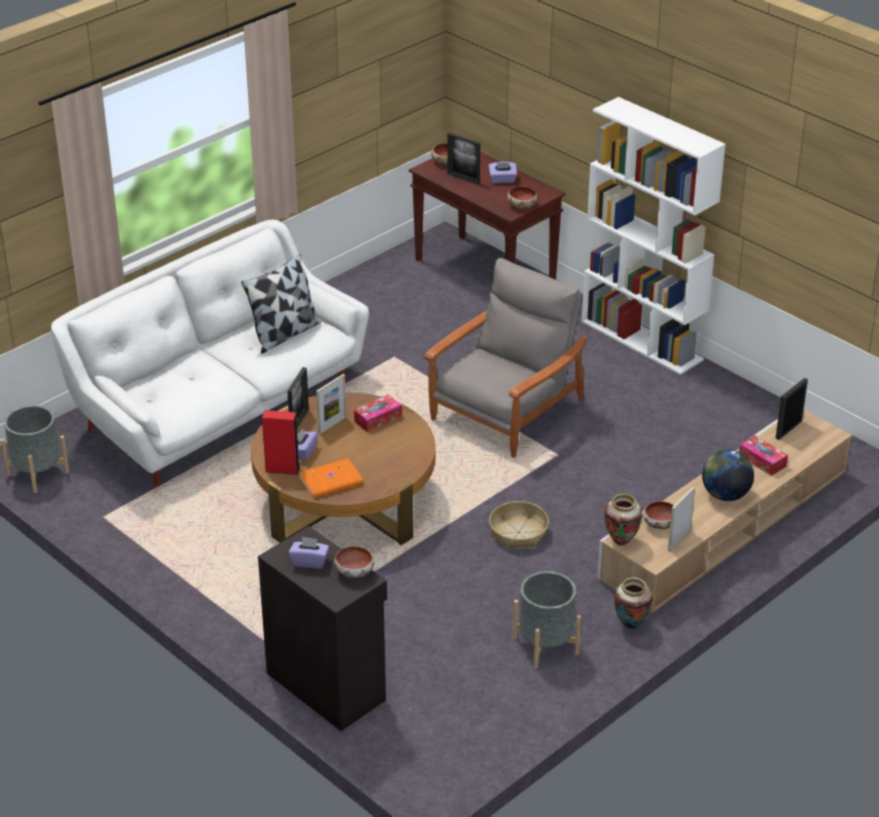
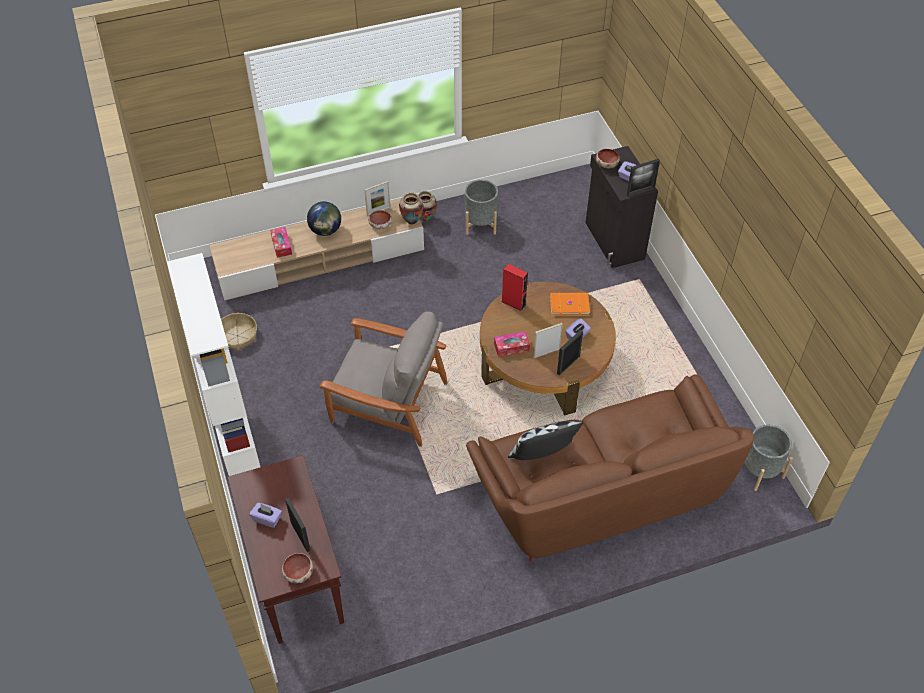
camera: 155 degrees left, 15 degrees up
white sofa [51,220,369,487] -> brown sofa [466,375,754,562]
red speaker [262,410,300,475] -> red speaker moved to [502,264,528,311]
grey armchair [424,258,587,458] -> grey armchair turned 135 degrees counterclockwise [319,311,447,447]
basket [489,501,549,549] -> basket moved to [221,313,257,351]
bowl [507,186,537,208] -> none
picture frame [776,378,808,440] -> picture frame moved to [627,159,660,197]

